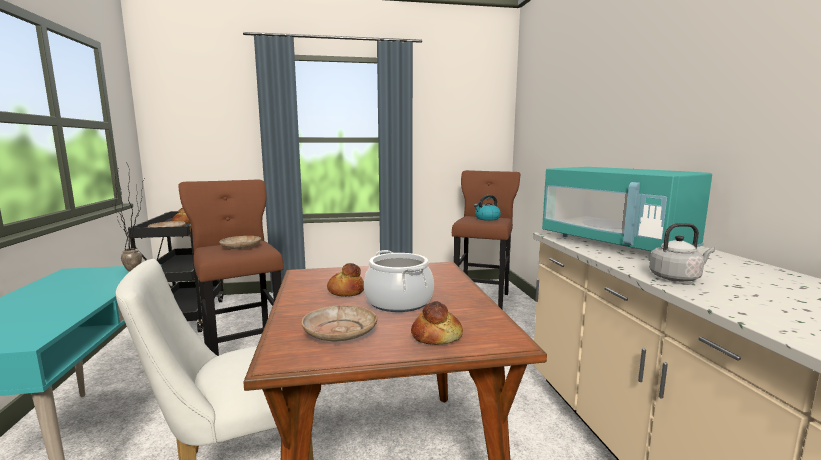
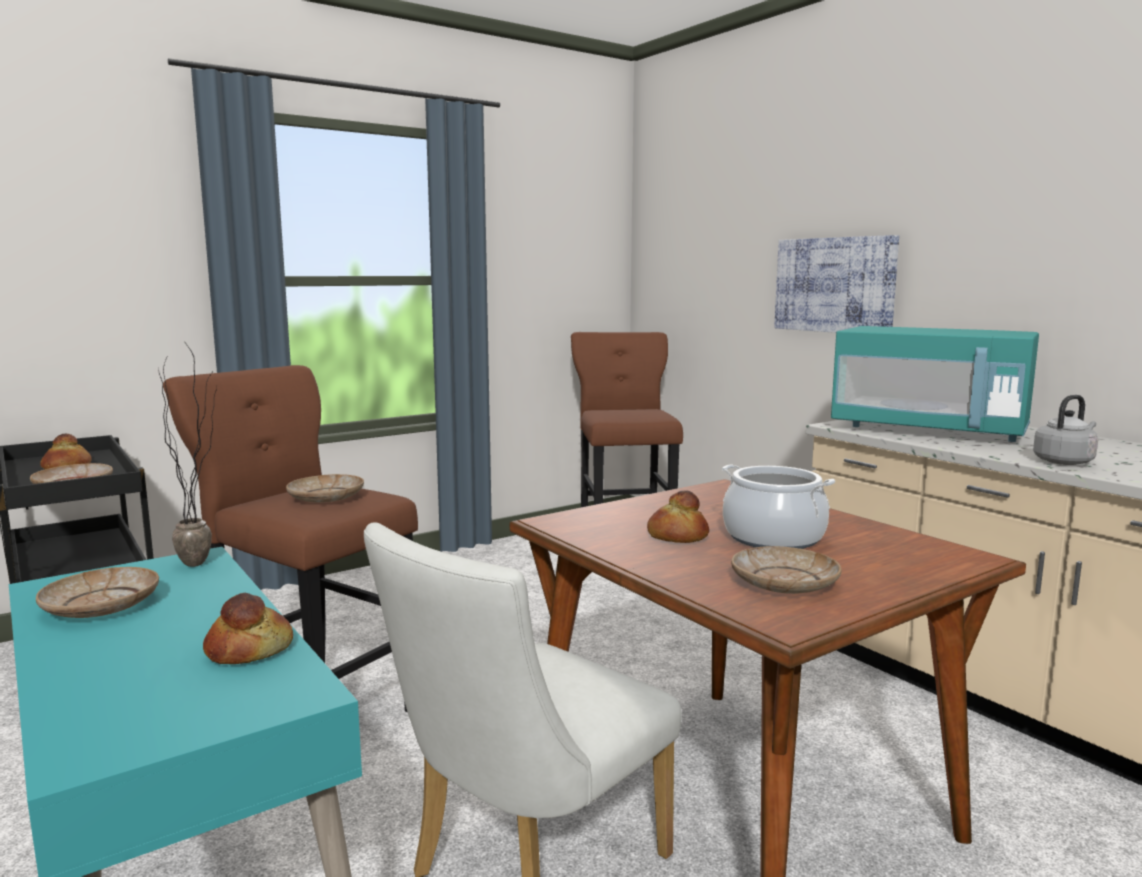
camera: 25 degrees left, 0 degrees up
bread [411,301,463,345] -> bread moved to [203,593,293,664]
kettle [474,195,501,221] -> none
none -> beige plate [36,567,159,618]
none -> picture [774,235,899,333]

